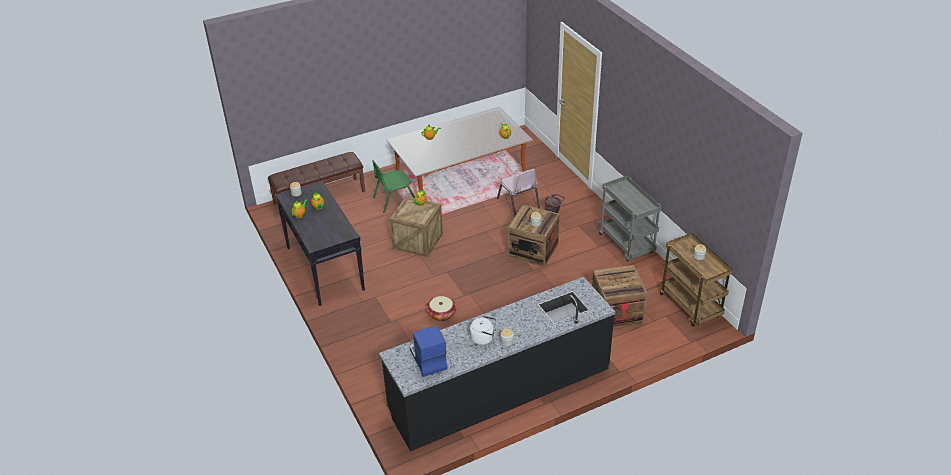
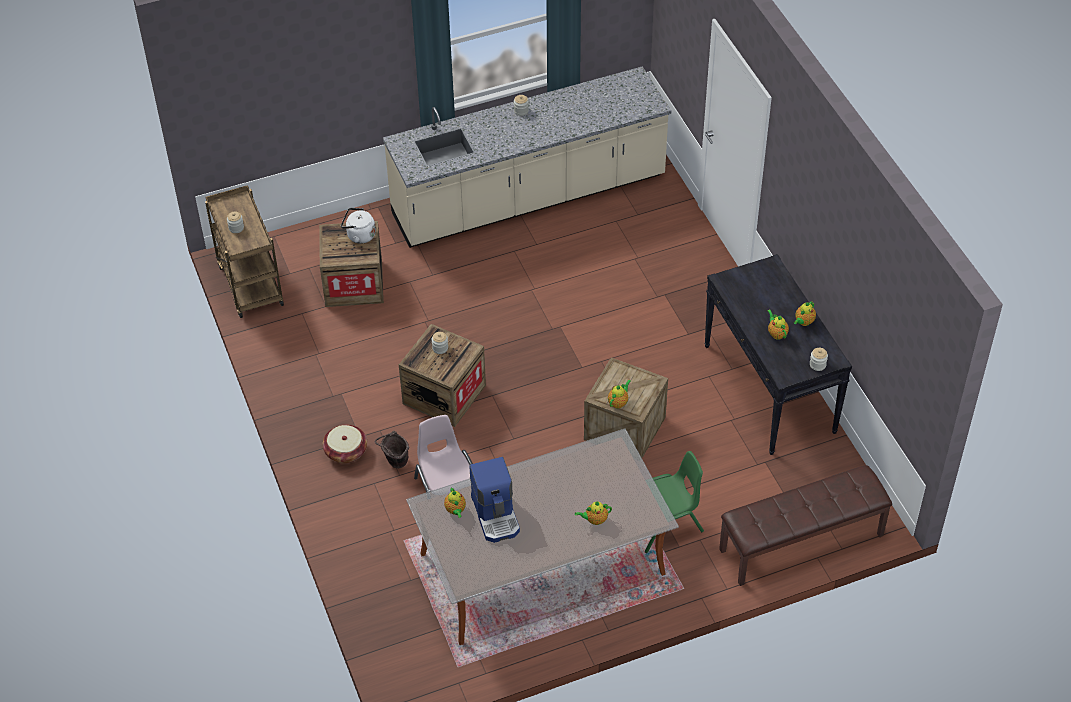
camera: 175 degrees left, 10 degrees up
black counter [379,277,615,451] -> beige counter [383,66,671,248]
coffee machine [410,326,448,377] -> coffee machine moved to [469,457,520,543]
basket [426,296,456,321] -> basket moved to [323,425,367,464]
white kettle [470,316,496,345] -> white kettle moved to [341,208,376,244]
grey cart [599,176,662,262] -> none

